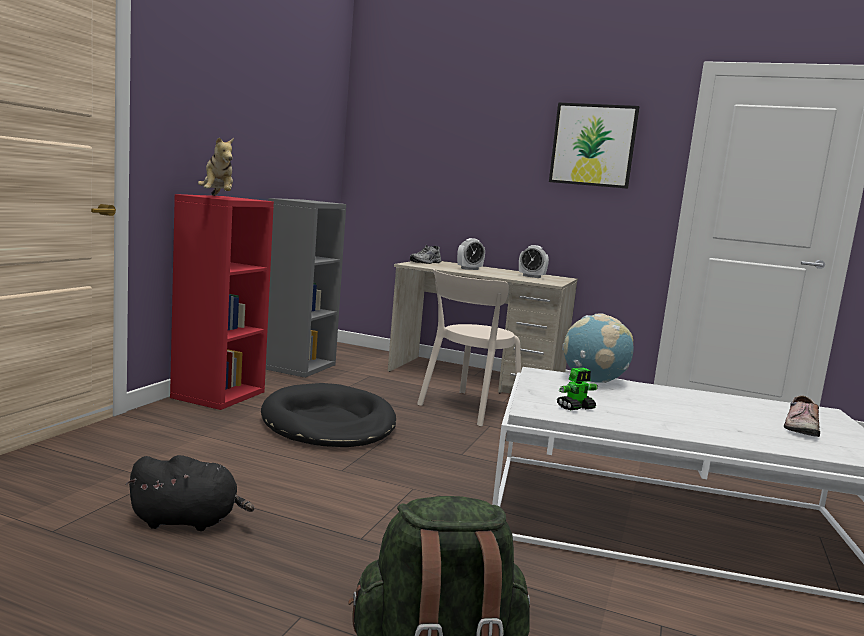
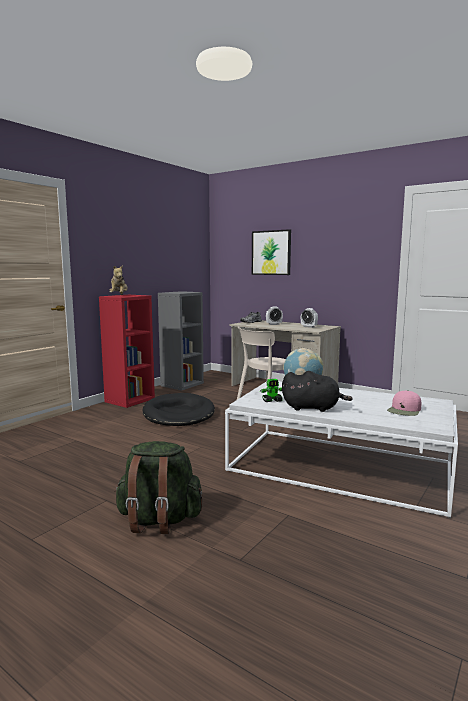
camera: 15 degrees right, 0 degrees up
black plush toy [125,455,254,531] -> black plush toy moved to [282,371,353,412]
picture [549,102,639,189] -> picture moved to [252,229,291,275]
shoe [784,396,820,437] -> pink cap [387,390,421,416]

